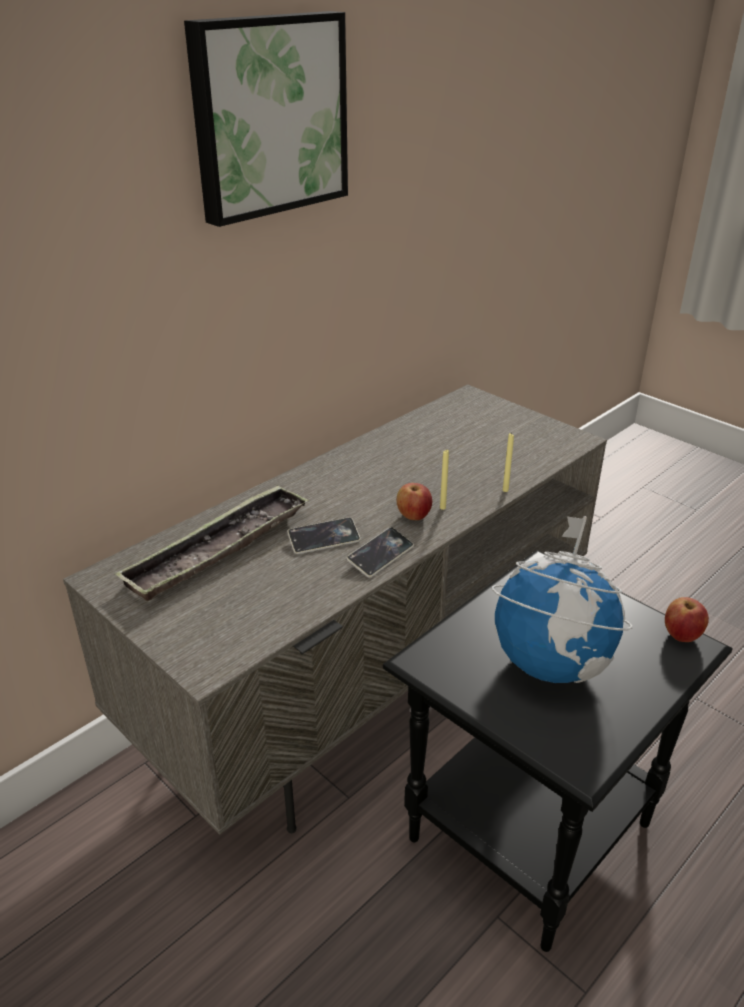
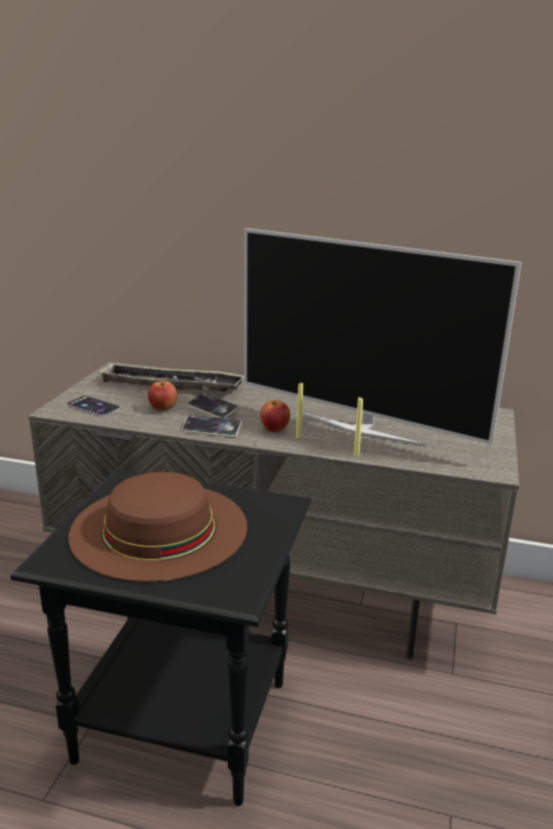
camera: 60 degrees right, 10 degrees down
picture [184,11,348,227] -> none
globe [491,516,633,683] -> brown hat [68,472,247,582]
apple [665,597,709,642] -> apple moved to [148,381,177,411]
none -> phone [66,396,120,416]
none -> television [244,228,522,446]

